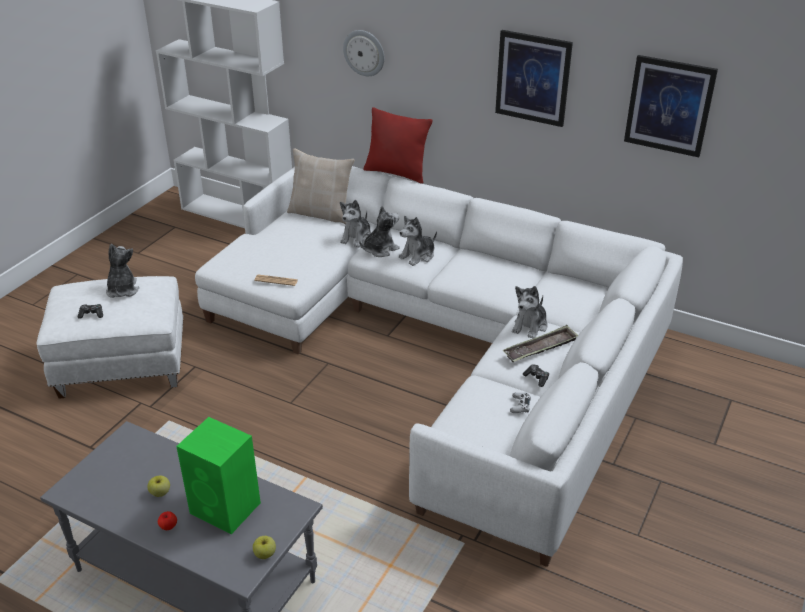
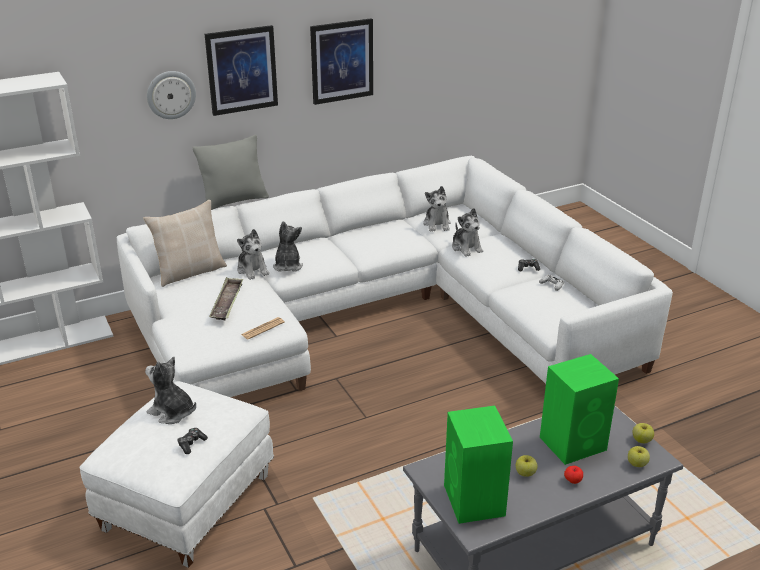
camera: 55 degrees left, 5 degrees down
red pillow [364,107,432,184] -> grey pillow [193,135,269,210]
plush toy [399,216,437,266] -> plush toy moved to [423,186,451,232]
tray [502,325,578,362] -> tray moved to [209,277,243,320]
picture [624,55,718,157] -> picture moved to [205,25,278,116]
none -> green speaker [444,406,513,524]
none -> apple [628,446,650,467]

